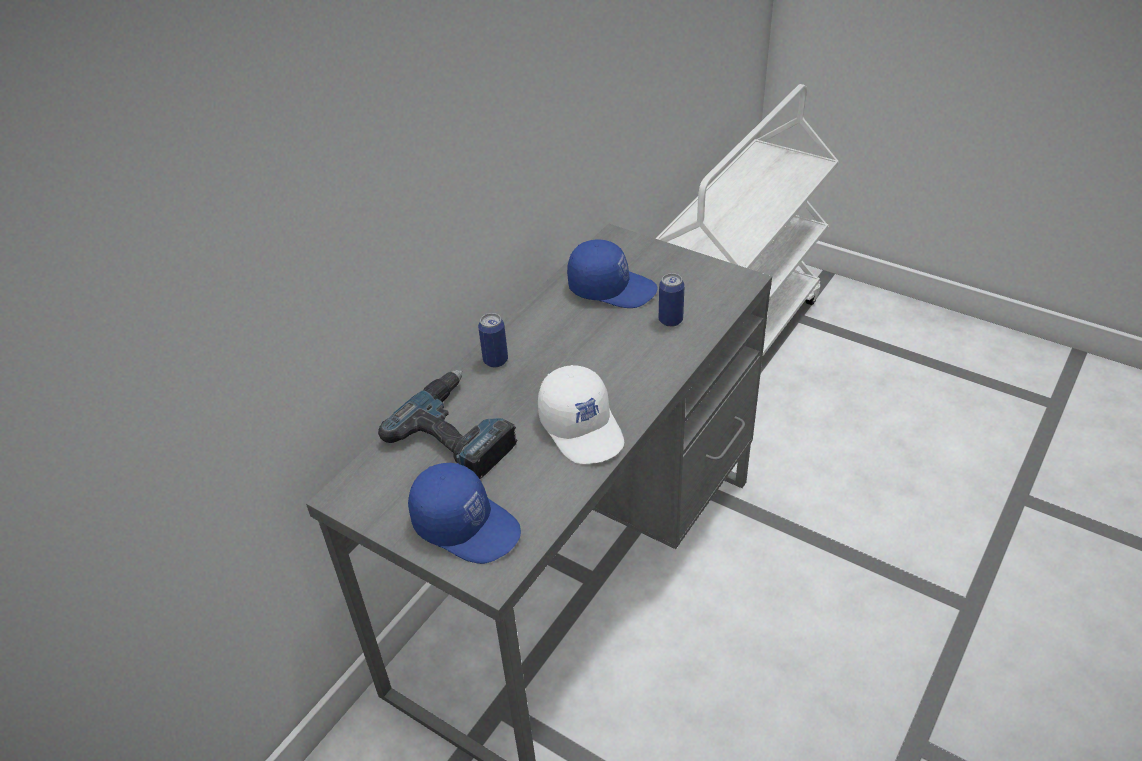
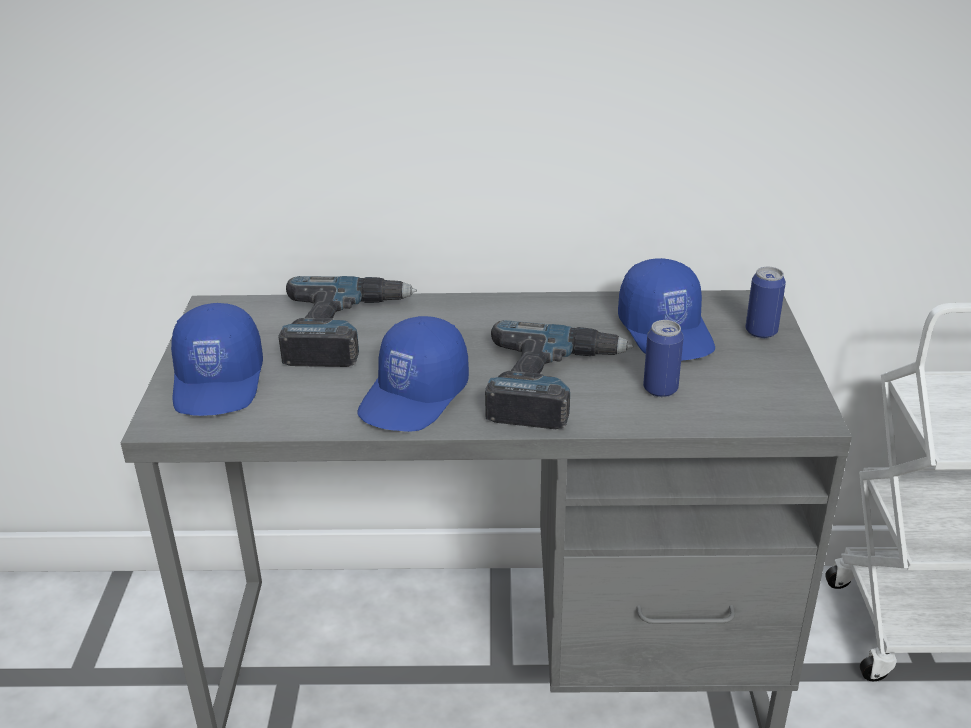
camera: 55 degrees right, 10 degrees down
can [478,313,508,367] -> can moved to [745,267,786,339]
white cap [538,365,624,464] -> blue cap [357,316,469,432]
none -> power drill [485,320,633,429]

